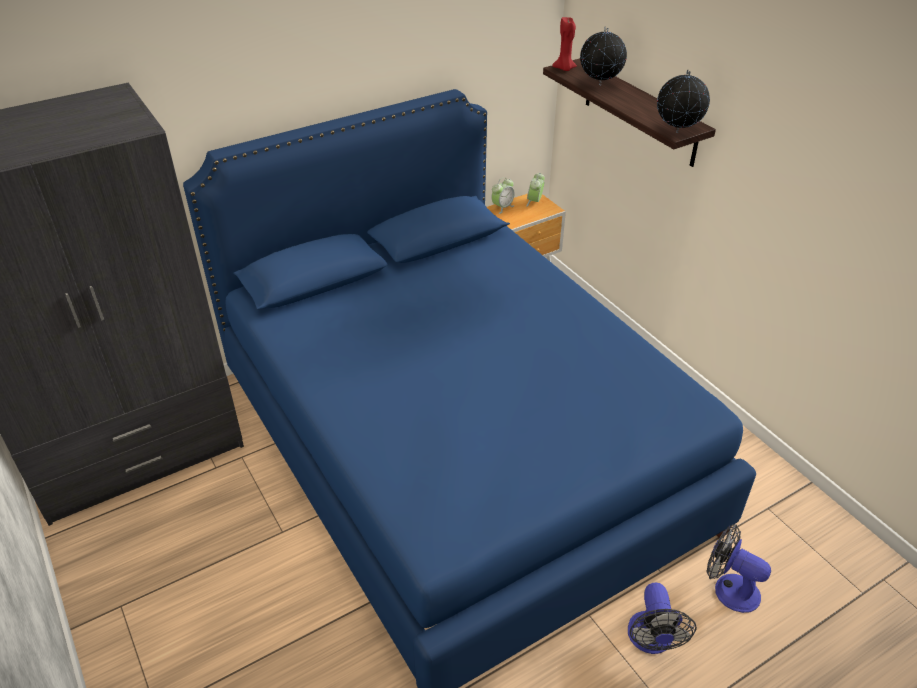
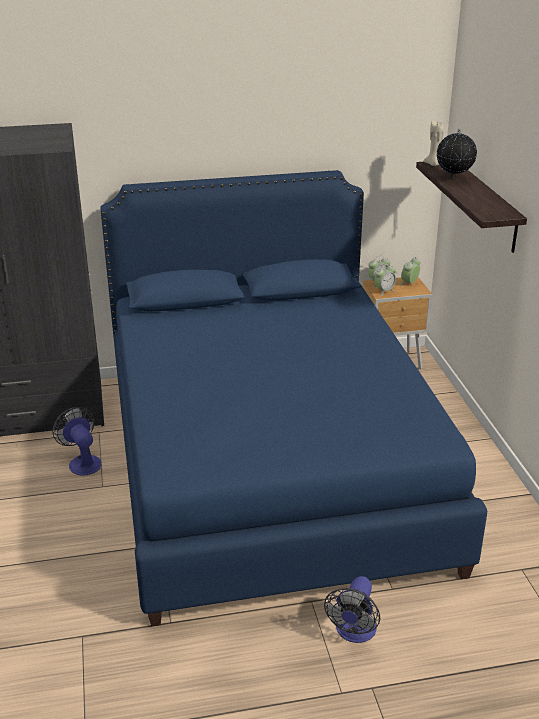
camera: 20 degrees right, 10 degrees down
red candle [552,17,577,71] -> beige candle [424,121,444,166]
globe [657,70,710,133] -> none
fan [707,524,771,613] -> fan moved to [52,407,101,476]
none -> alarm clock [374,263,396,296]

